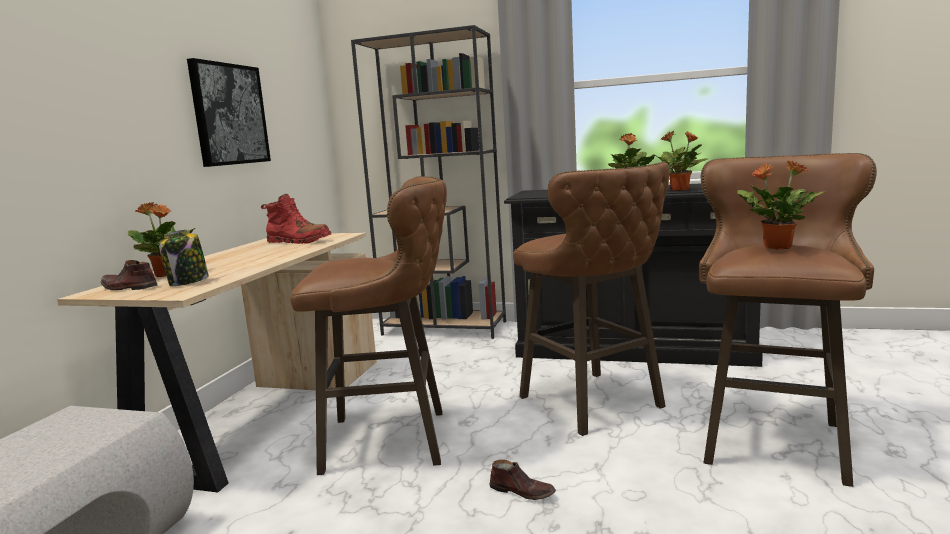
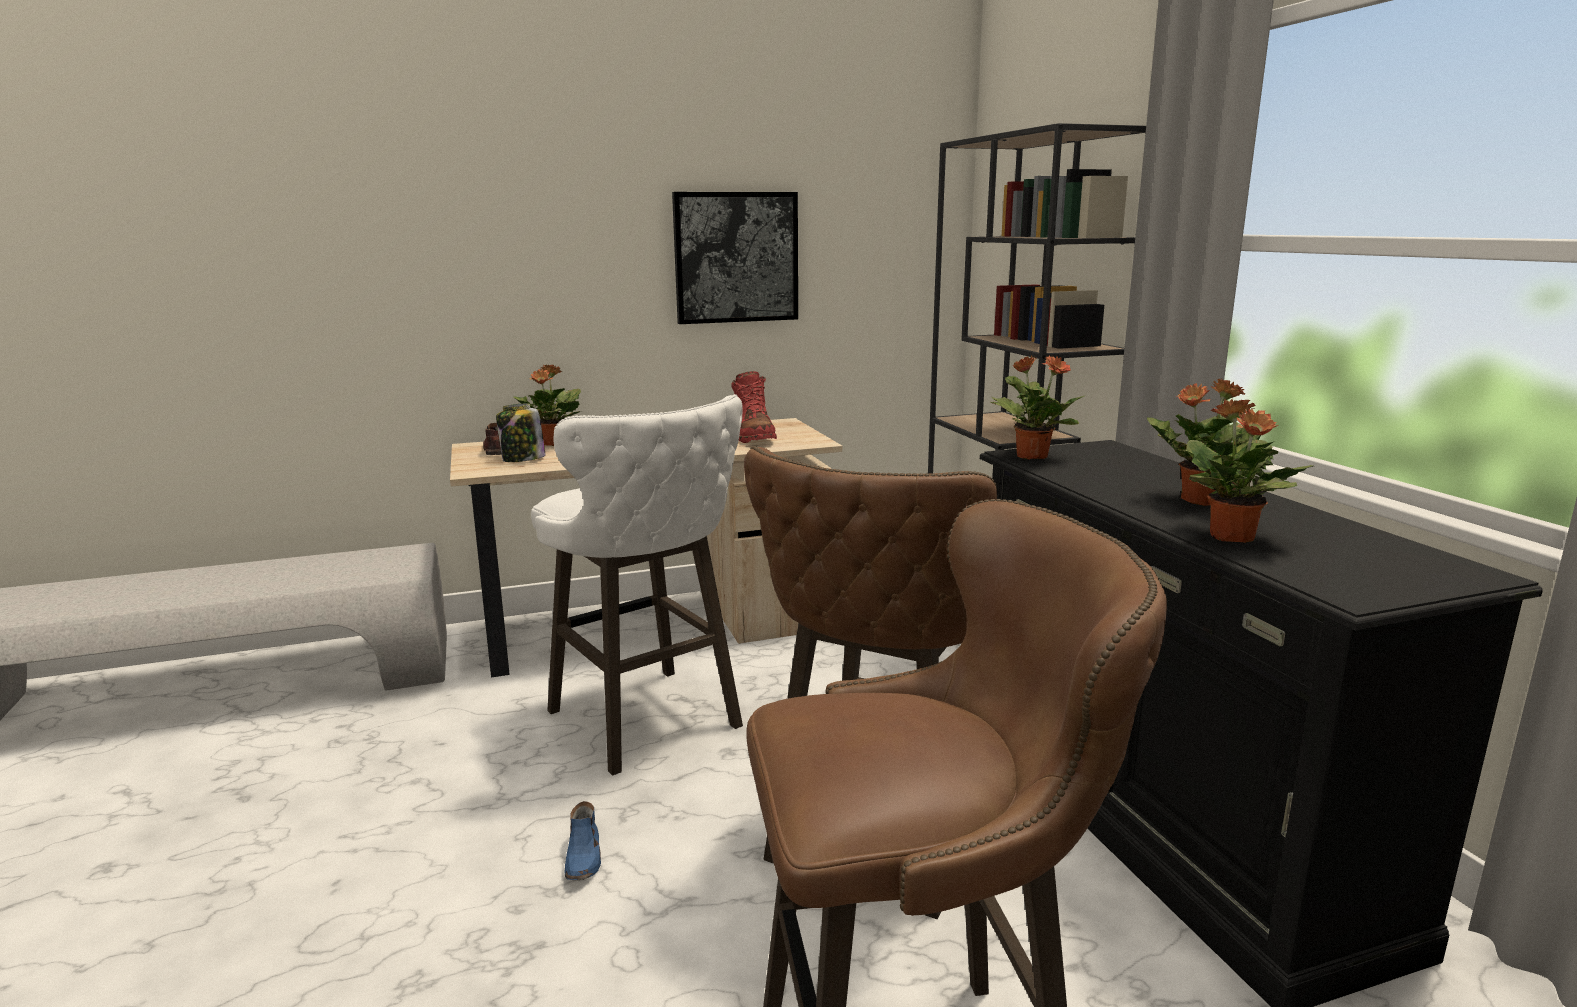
camera: 55 degrees right, 5 degrees up
brown stool [290,176,447,475] -> white stool [531,394,743,776]
brown shoe [489,459,556,500] -> blue shoe [565,801,601,880]
potted plant [737,161,824,249] -> potted plant moved to [990,355,1086,460]

